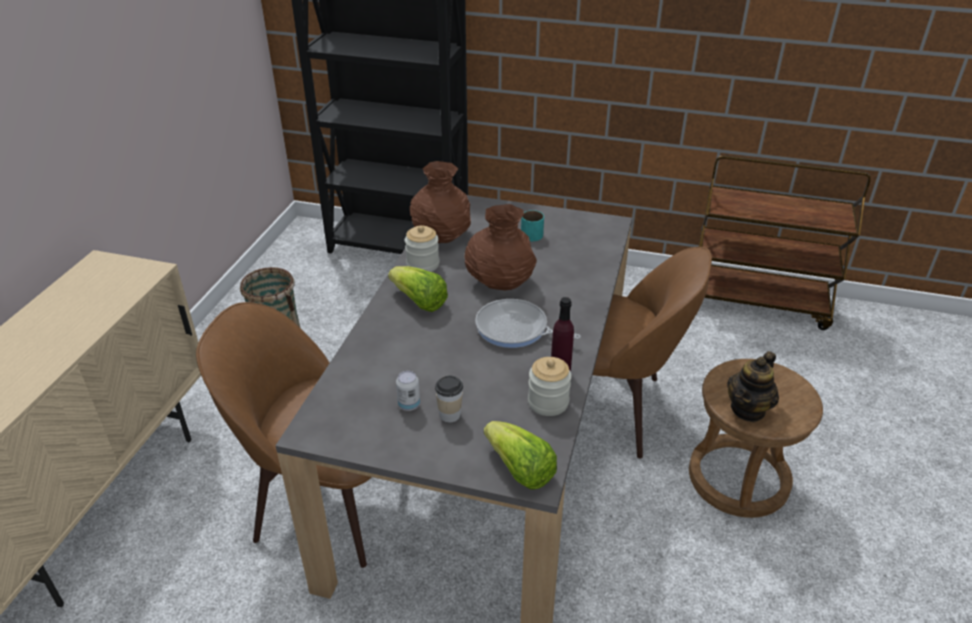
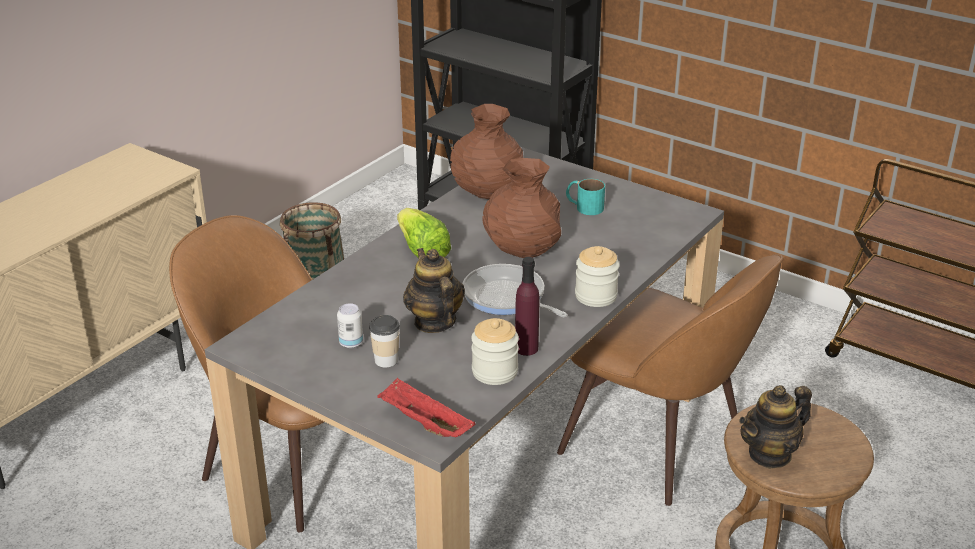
camera: 20 degrees right, 5 degrees down
jar [405,225,440,272] -> jar moved to [575,246,620,307]
lettuce [484,421,557,489] -> red tray [377,378,476,437]
none -> teapot [403,248,465,333]

